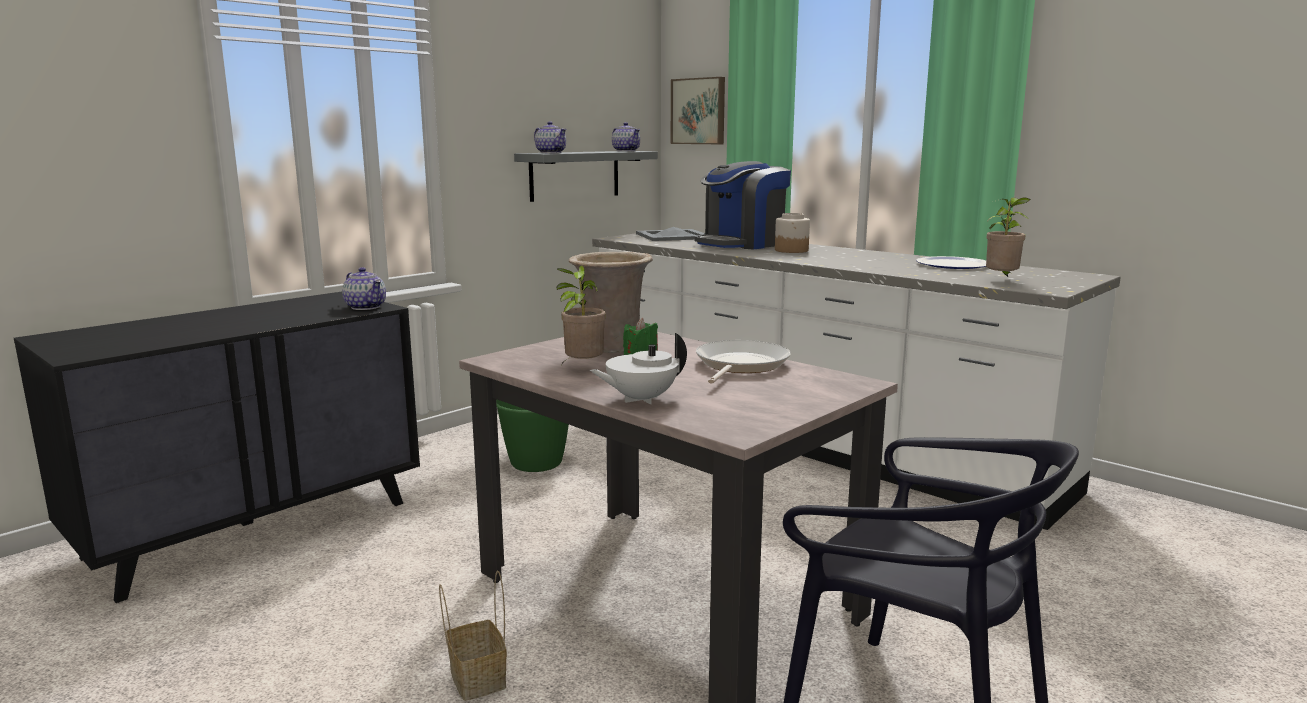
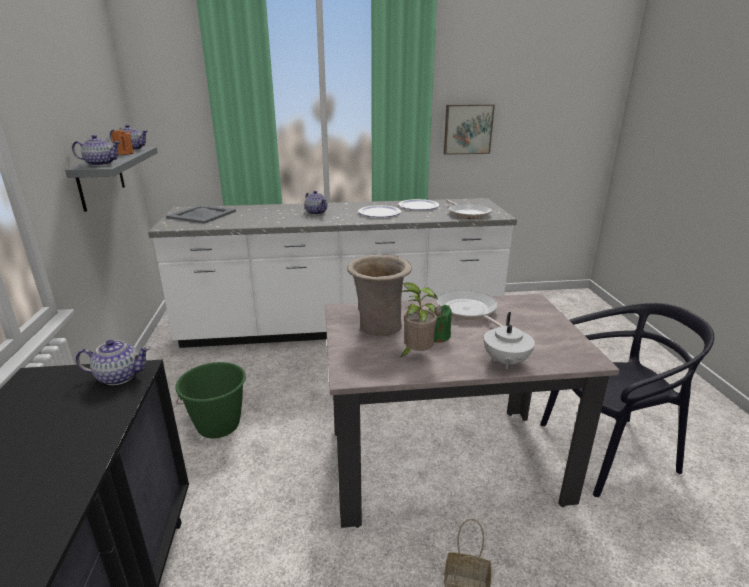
camera: 50 degrees left, 10 degrees up
picture [671,77,725,144] -> picture moved to [444,104,495,155]
coffee machine [694,161,791,250] -> none
jar [775,213,810,253] -> teapot [305,191,327,215]
potted plant [986,197,1030,277] -> frying pan [446,200,492,219]
none -> orange candle [111,128,134,155]
none -> plate [358,205,401,217]

